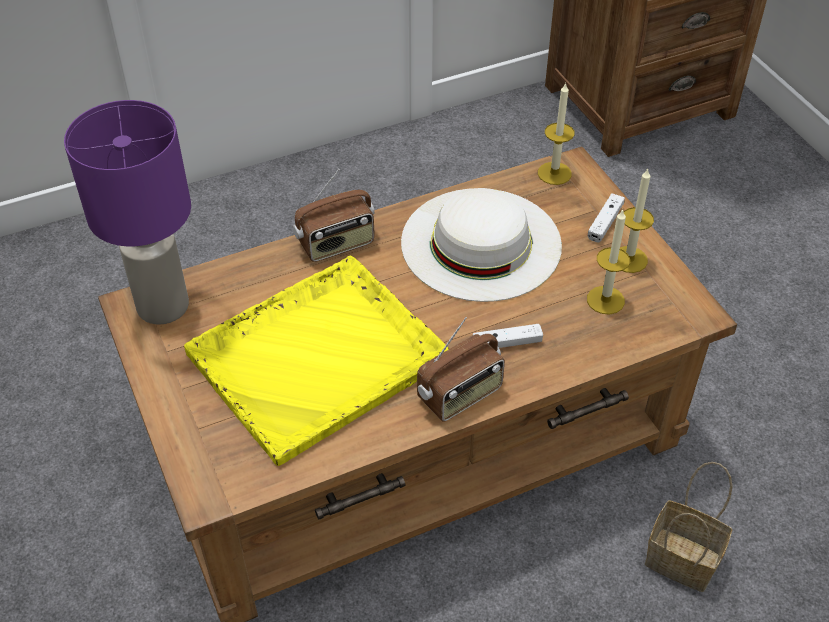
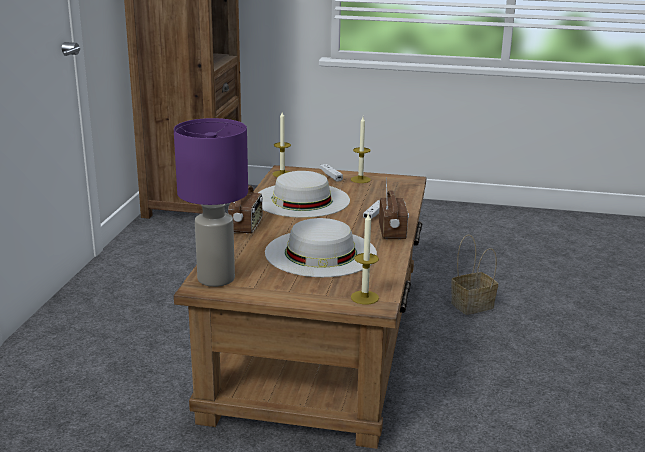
camera: 55 degrees left, 25 degrees down
yellow tray [184,255,449,466] -> white hat [265,218,377,277]
candle [587,209,630,315] -> candle moved to [351,212,379,305]

